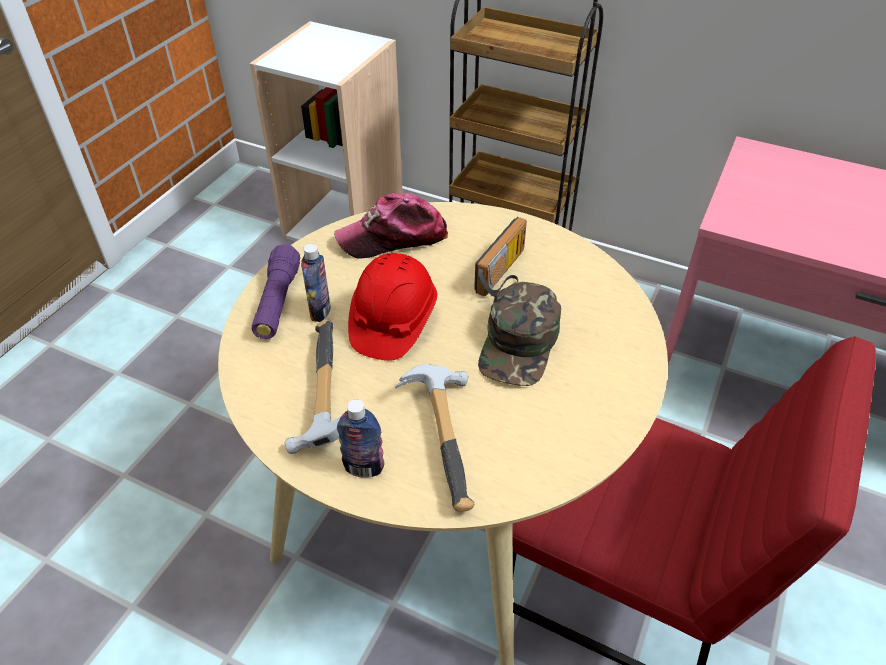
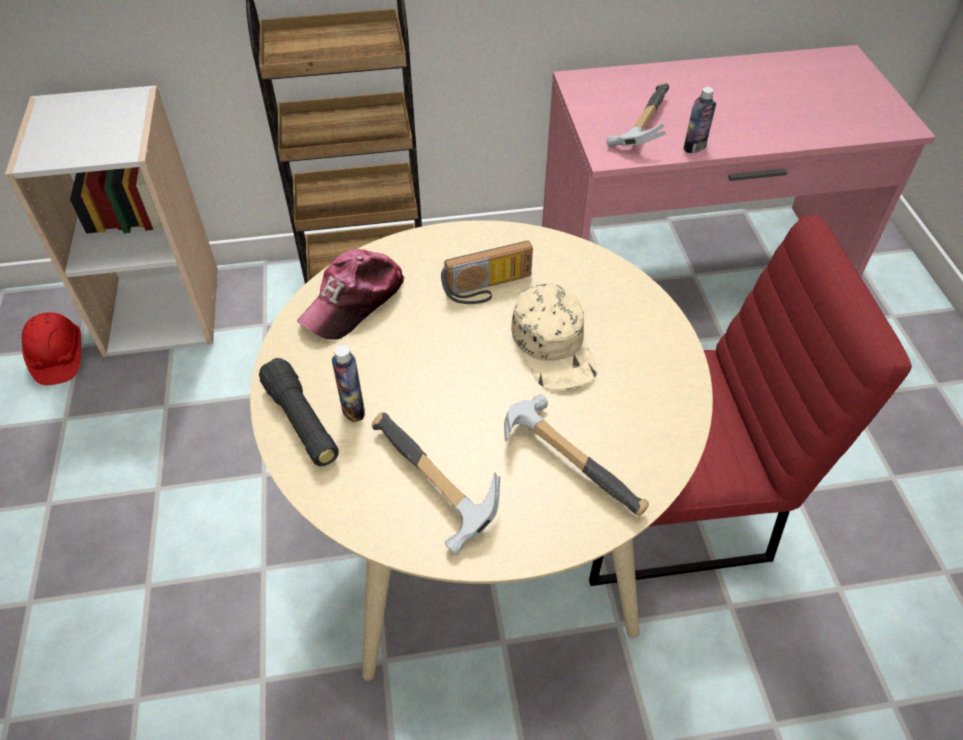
camera: 35 degrees left, 5 degrees up
purple flashlight [252,244,300,339] -> black flashlight [259,358,339,466]
bottle [337,399,384,478] -> bottle moved to [683,87,716,153]
red hard hat [348,253,437,361] -> red hard hat moved to [22,312,81,385]
radio [474,217,527,297] -> radio turned 75 degrees clockwise [441,241,533,304]
green cap [478,282,561,386] -> beige cap [511,283,597,390]
none -> hammer [607,83,669,147]

